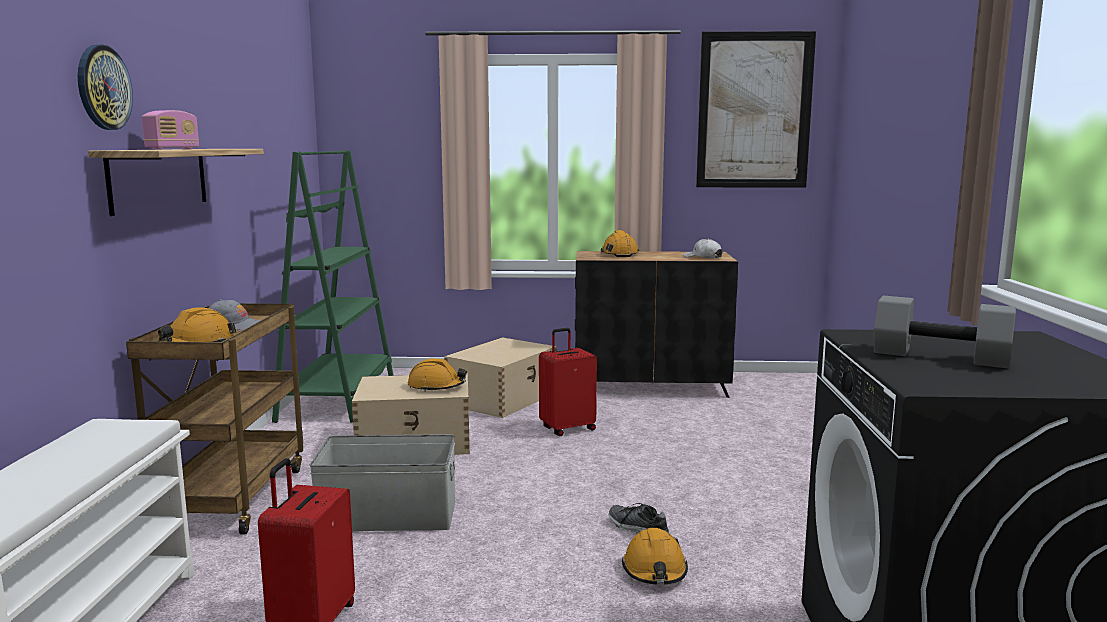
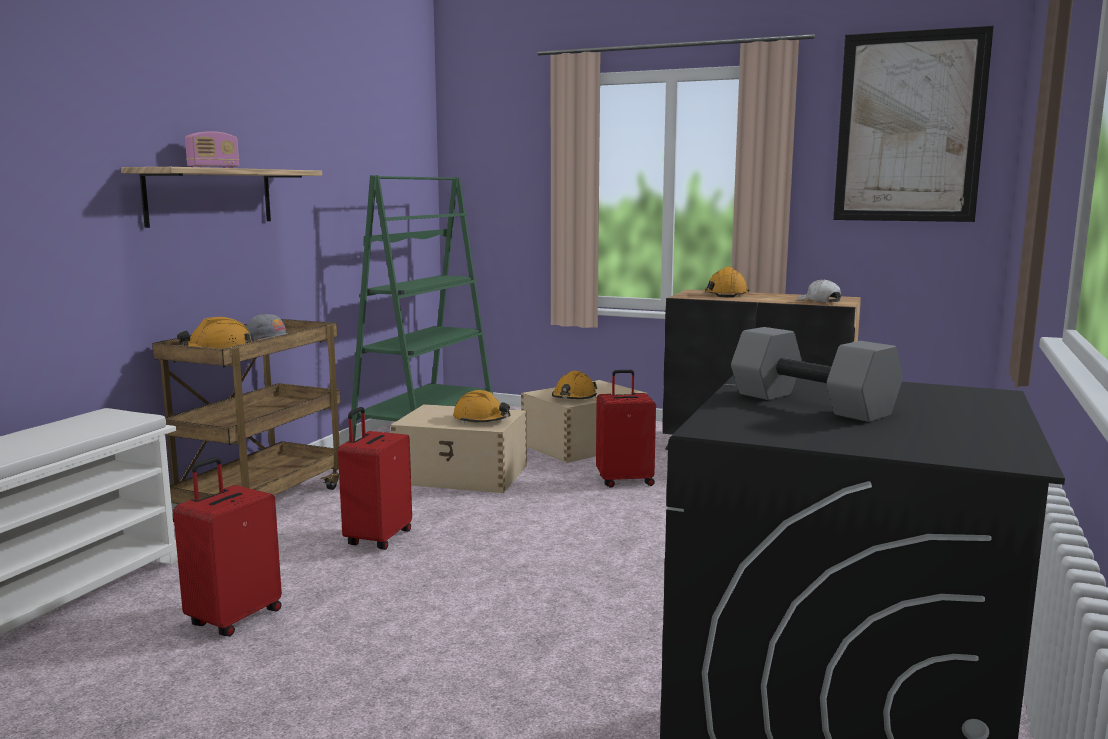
camera: 20 degrees right, 0 degrees up
wall clock [78,45,133,130] -> none
grey storage box [309,434,455,531] -> red suitcase [338,407,412,550]
shoe [608,503,669,534] -> none
orange hard hat [622,528,688,584] -> orange hard hat moved to [552,371,597,399]

